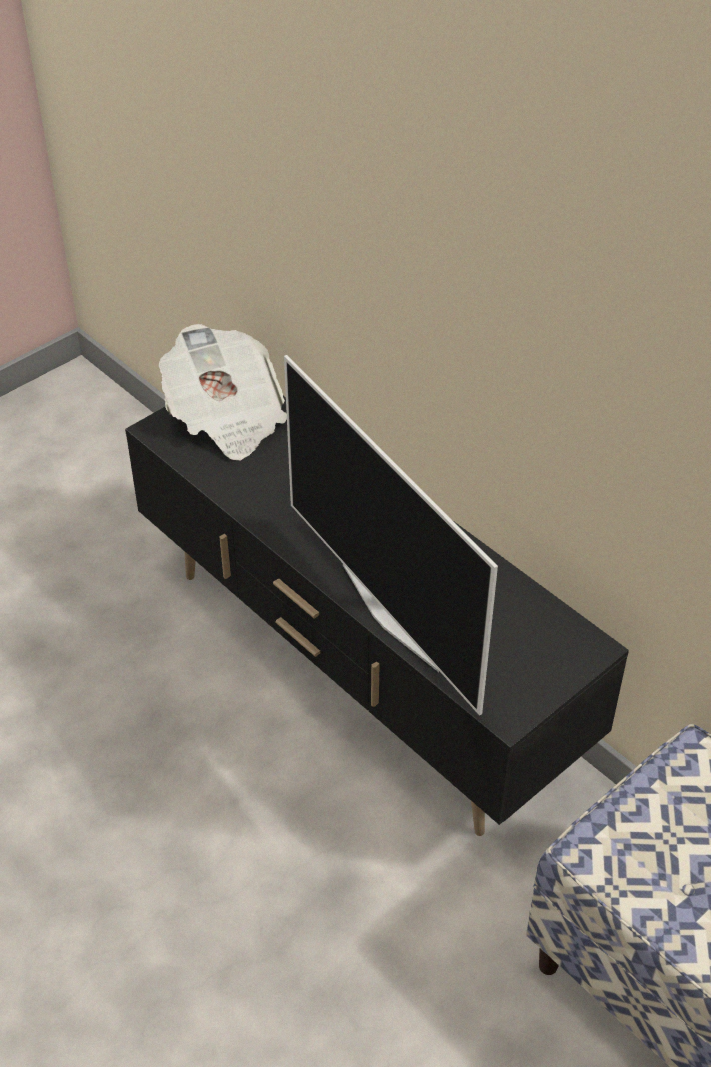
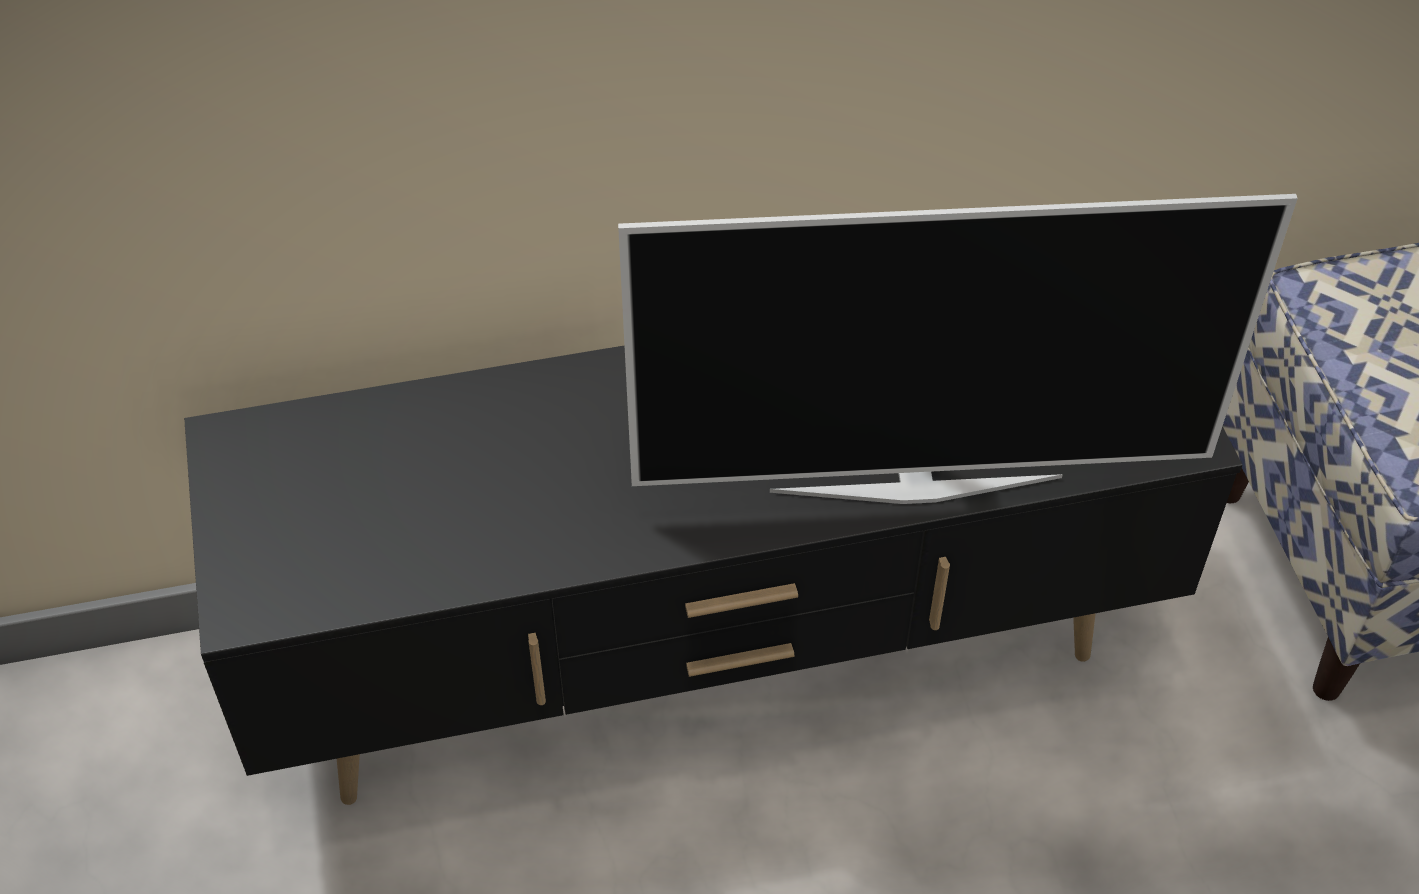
camera: 60 degrees left, 5 degrees up
newspaper [159,324,287,460] -> none

